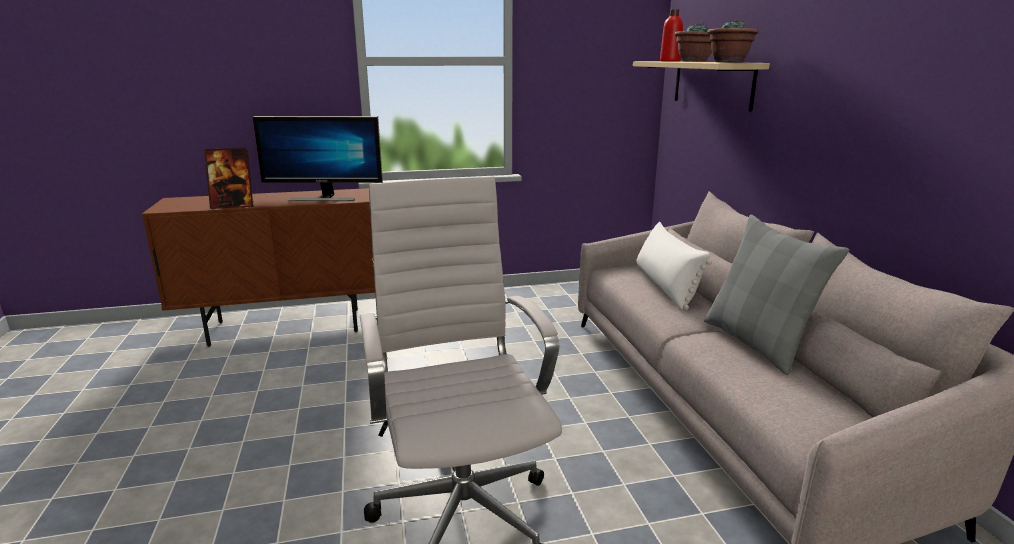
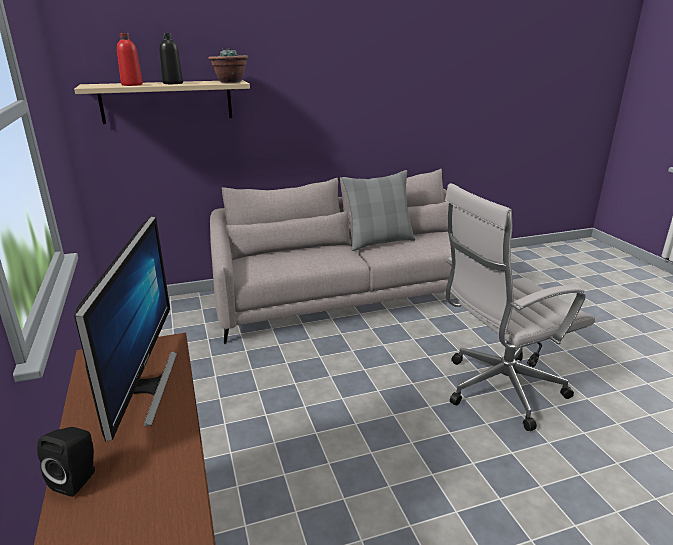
camera: 95 degrees left, 5 degrees up
picture frame [204,148,254,209] -> none
white pillow [637,222,712,310] -> none
potted plant [674,23,712,62] -> black bottle [159,33,183,84]
none -> black speaker [37,427,95,497]

